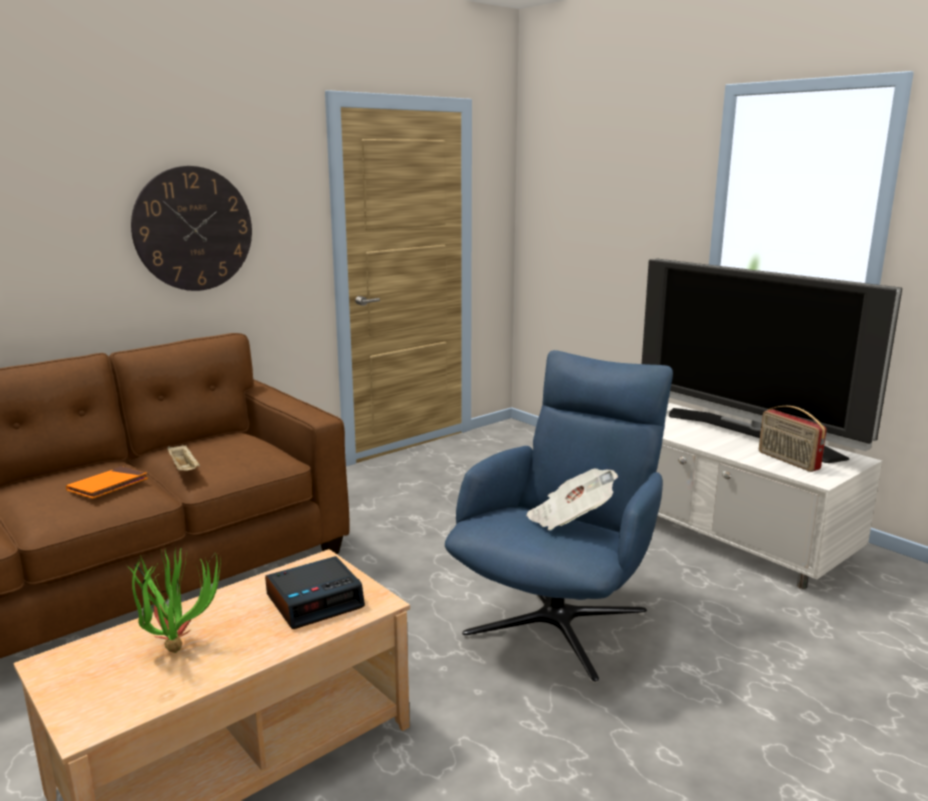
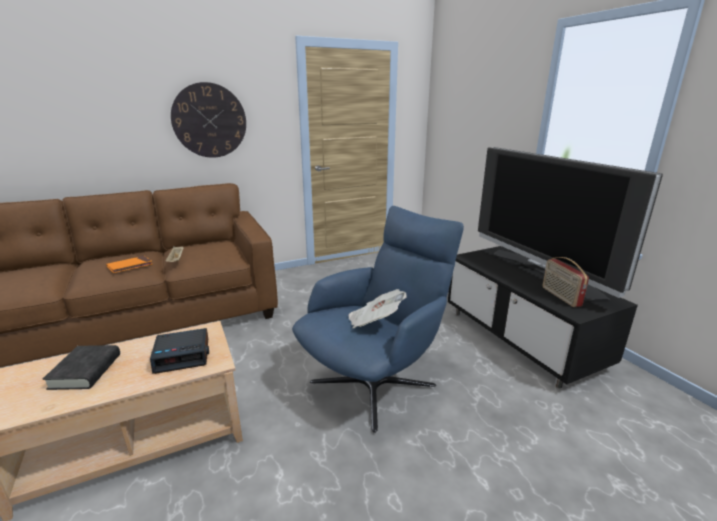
camera: 15 degrees right, 5 degrees up
potted plant [126,547,221,653] -> black book [43,345,120,390]
white tv stand [656,403,882,589] -> black tv stand [448,246,638,388]

